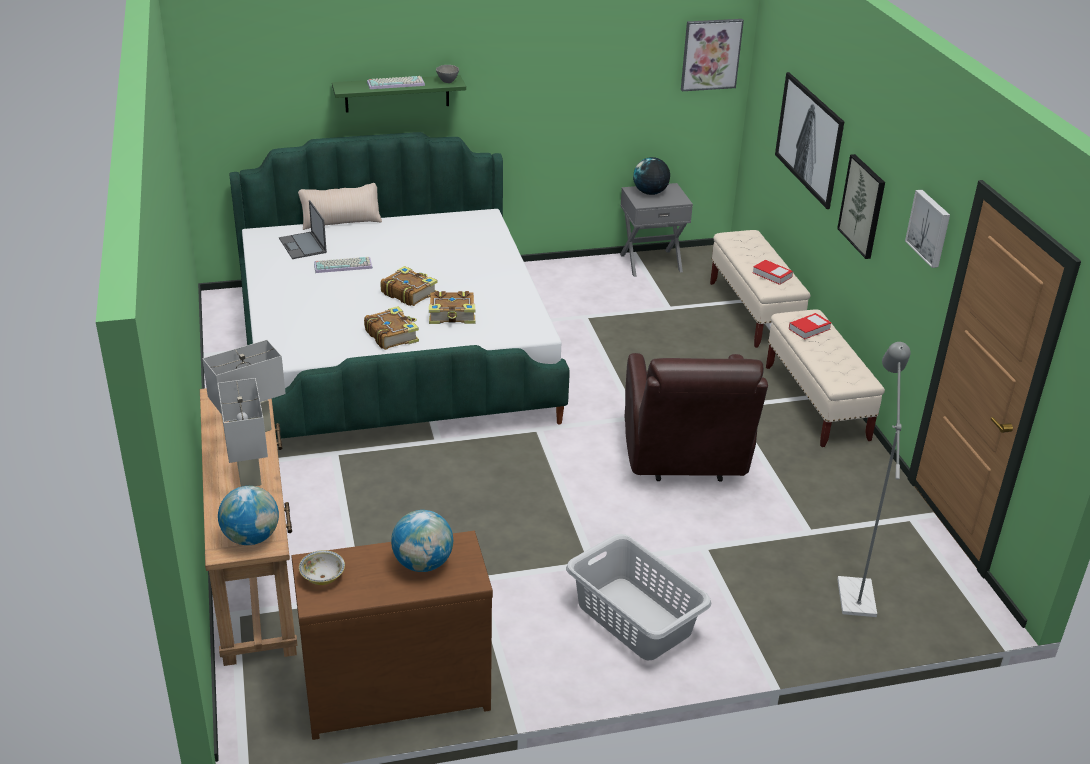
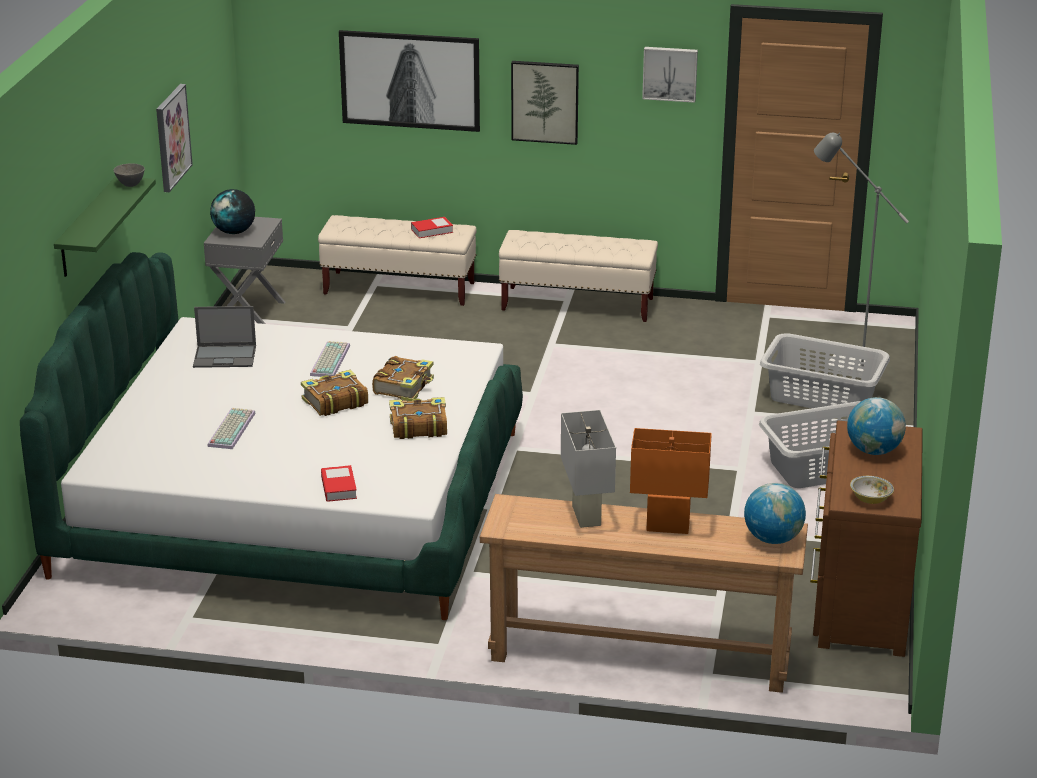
camera: 65 degrees left, 5 degrees down
white table lamp [218,378,268,487] -> orange table lamp [630,428,712,534]
laptop [279,200,327,259] -> laptop moved to [193,306,256,368]
beige pillow [298,183,382,230] -> none
keyboard [367,76,425,89] -> keyboard moved to [310,341,350,377]
brown armchair [625,353,768,482] -> none
picture [681,19,744,91] -> picture moved to [156,84,193,192]
book [789,313,831,339] -> book moved to [321,465,357,502]
none -> grey laundry basket [760,333,890,408]

